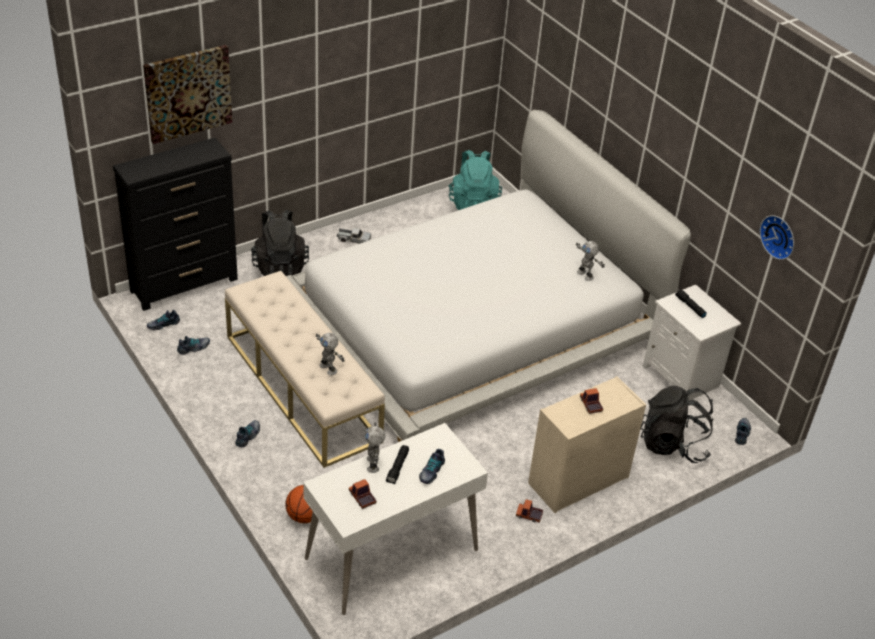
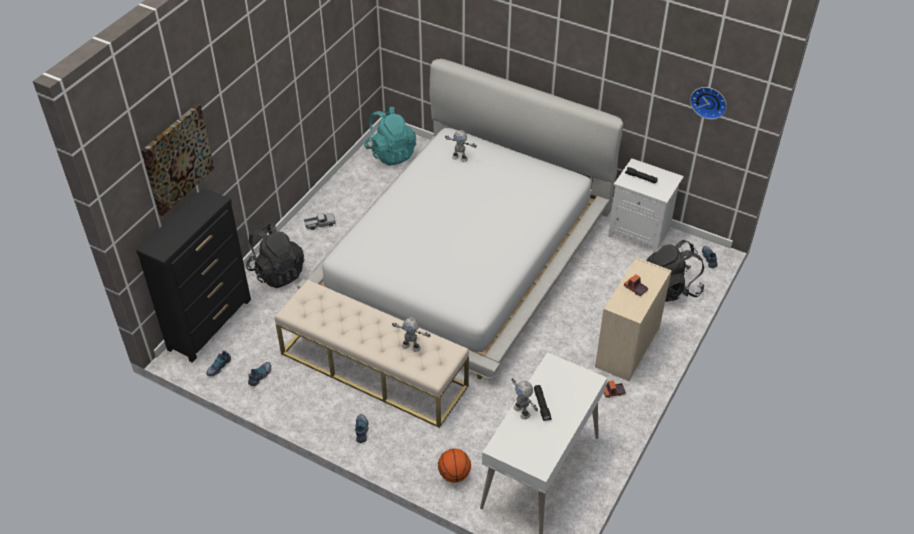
camera: 25 degrees left, 5 degrees up
toy truck [349,479,376,509] -> none
shoe [419,449,445,484] -> none
toy robot [576,241,605,281] -> toy robot moved to [445,130,477,162]

